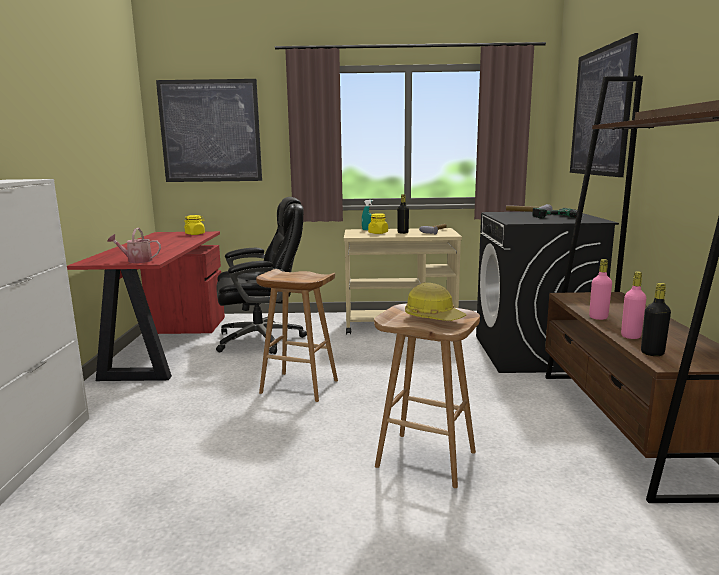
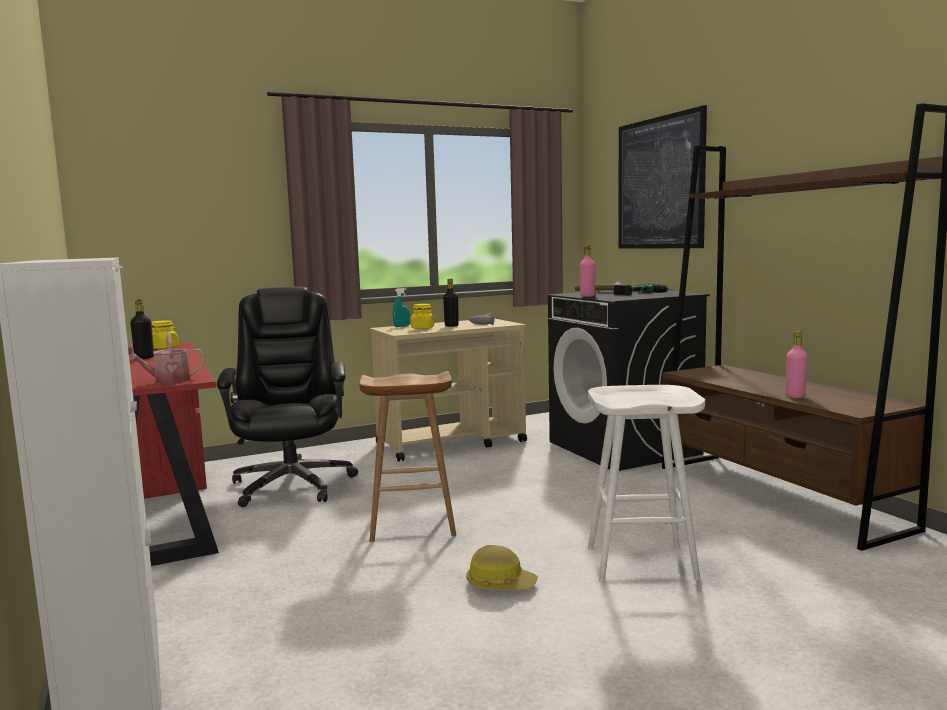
camera: 25 degrees left, 5 degrees down
picture [156,79,262,182] -> none
black office chair [216,197,307,354] -> black office chair turned 60 degrees counterclockwise [217,287,358,507]
brown stool [374,303,480,488] -> white stool [588,385,705,582]
hard hat [405,283,466,321] -> hard hat moved to [466,545,538,591]
pink bottle [589,259,612,320] -> pink bottle moved to [580,245,596,297]
black bottle [641,283,671,356] -> black bottle moved to [130,299,154,359]

